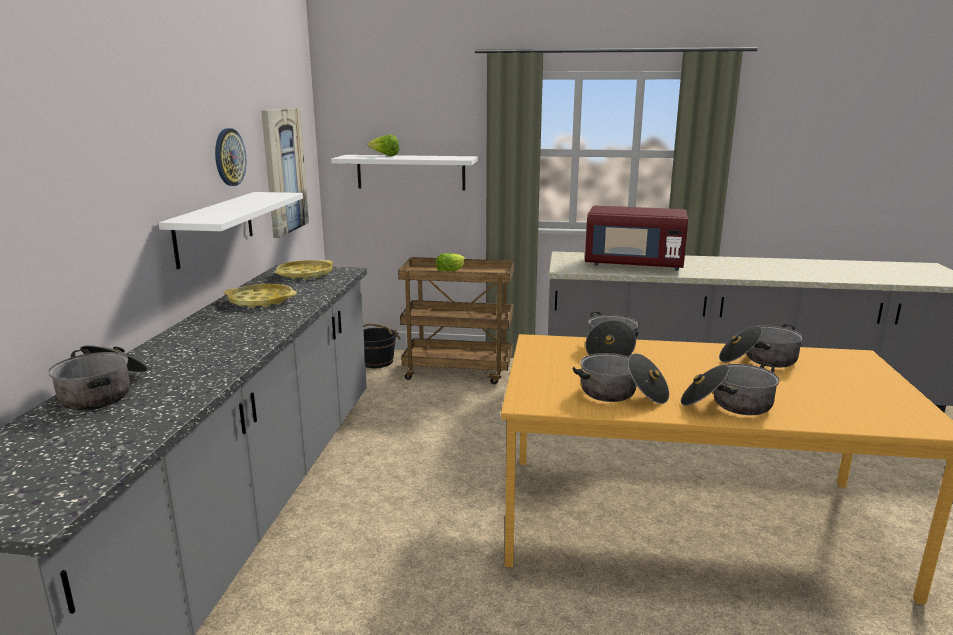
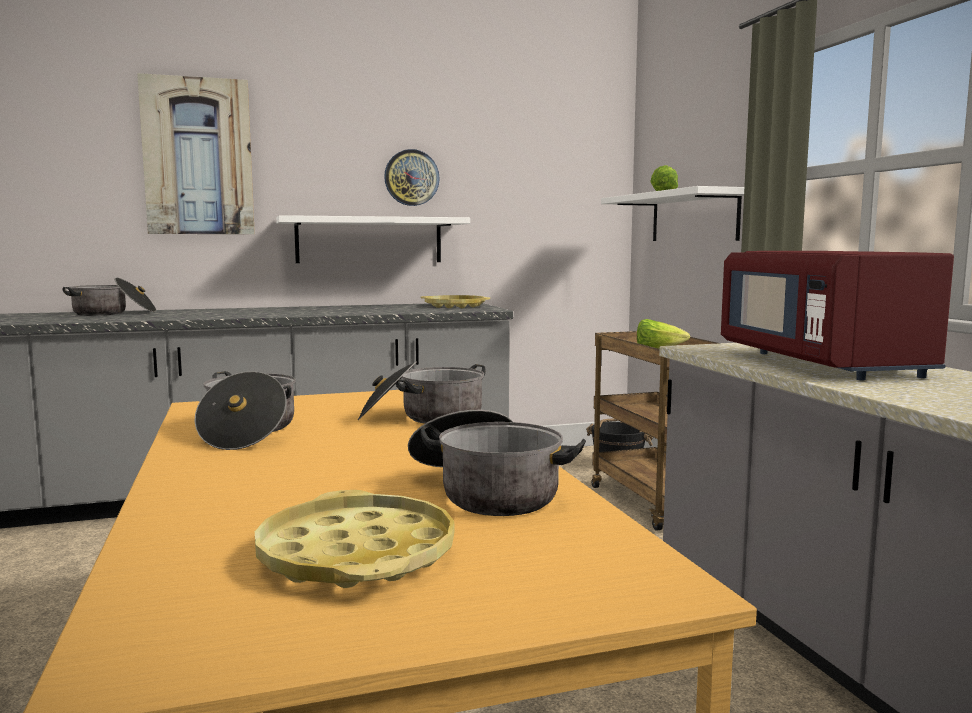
camera: 65 degrees right, 10 degrees down
yellow tray [224,284,297,308] -> yellow tray moved to [255,490,454,588]
picture [261,108,309,238] -> picture moved to [137,73,255,234]
cooking pot [680,363,779,415] -> none

